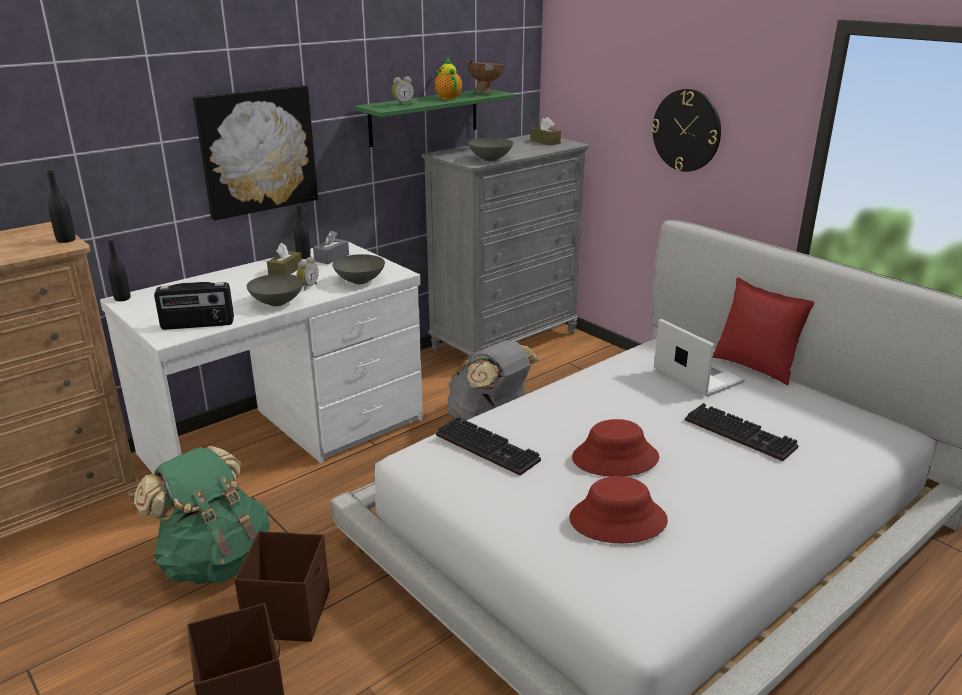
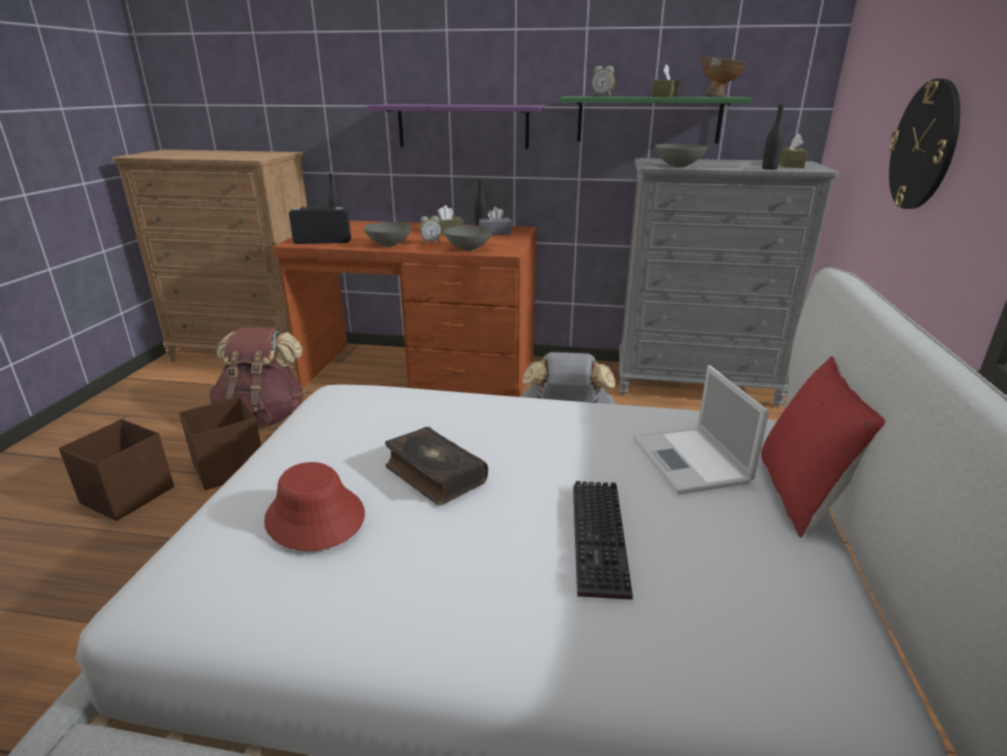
camera: 50 degrees right, 0 degrees up
black bottle [47,169,75,243] -> black bottle moved to [762,104,784,170]
white desk [100,242,423,474] -> brown desk [273,220,537,397]
green backpack [134,446,270,584] -> brown backpack [209,328,305,427]
radio [154,282,234,330] -> radio turned 135 degrees clockwise [289,206,351,244]
picture [193,85,318,220] -> purple shelf [367,104,545,149]
teapot [435,58,462,100] -> brown tissue box [652,64,679,97]
keyboard [436,417,541,476] -> none
red hat [572,419,659,477] -> book [385,427,488,506]
laptop [654,319,745,397] -> laptop turned 150 degrees clockwise [633,365,769,495]

